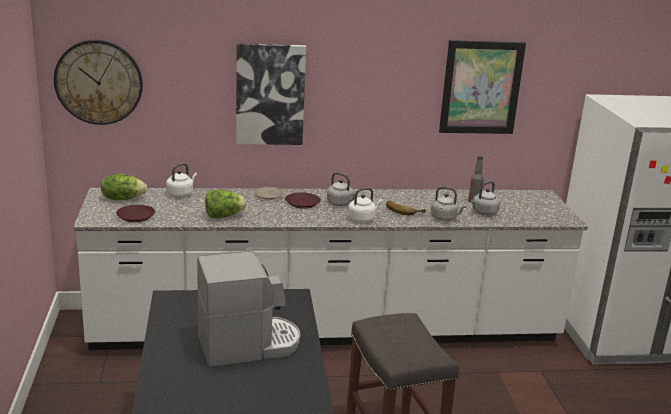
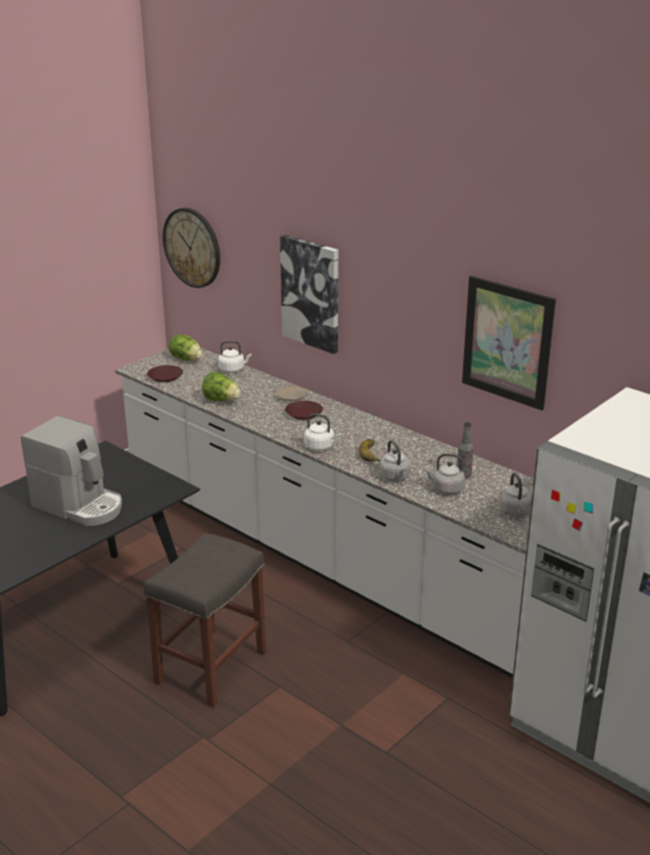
camera: 50 degrees right, 5 degrees up
grey kettle [327,172,358,206] -> grey kettle moved to [499,472,532,517]

